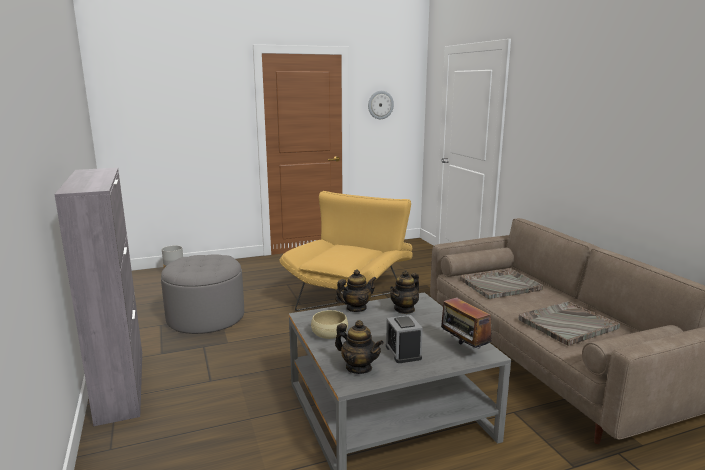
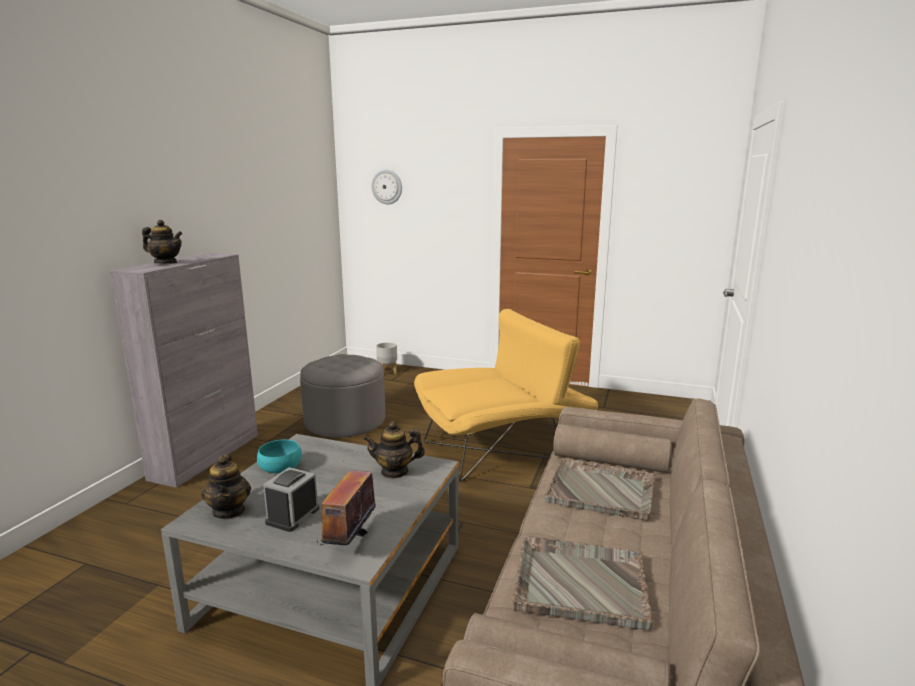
camera: 40 degrees right, 0 degrees up
beige bowl [311,310,348,339] -> turquoise bowl [257,440,302,473]
teapot [335,270,377,312] -> teapot moved to [142,220,182,264]
wall clock [368,91,394,119] -> wall clock moved to [371,170,402,204]

